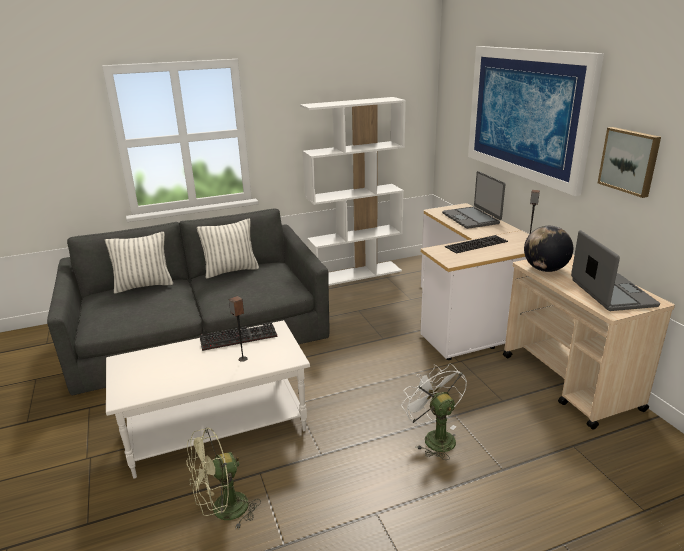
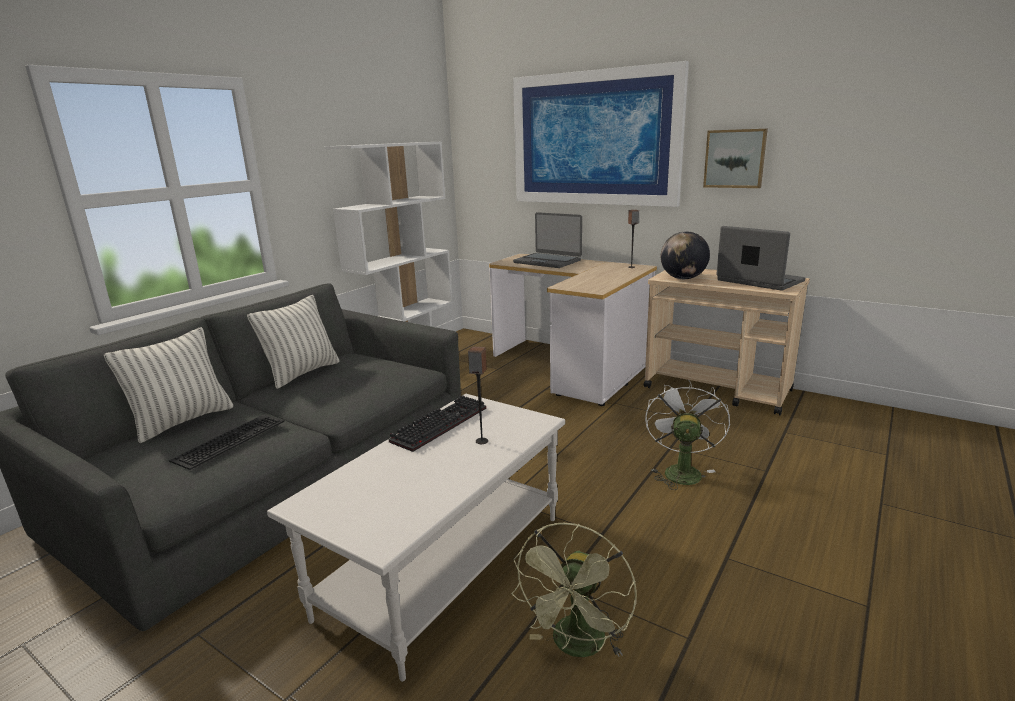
camera: 35 degrees left, 5 degrees down
white fan [401,363,467,460] -> white fan turned 75 degrees clockwise [645,380,730,490]
keyboard [445,235,508,253] -> keyboard moved to [169,414,284,470]

